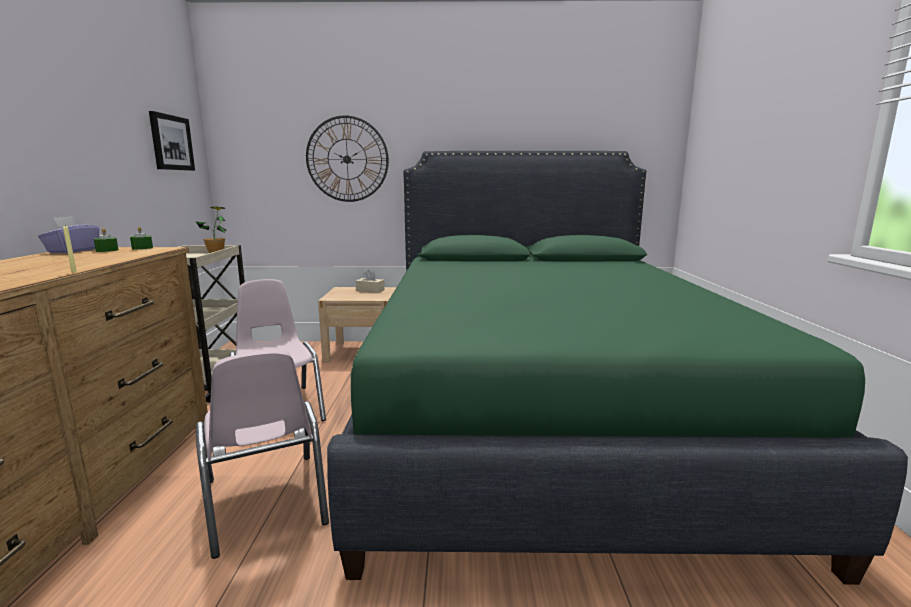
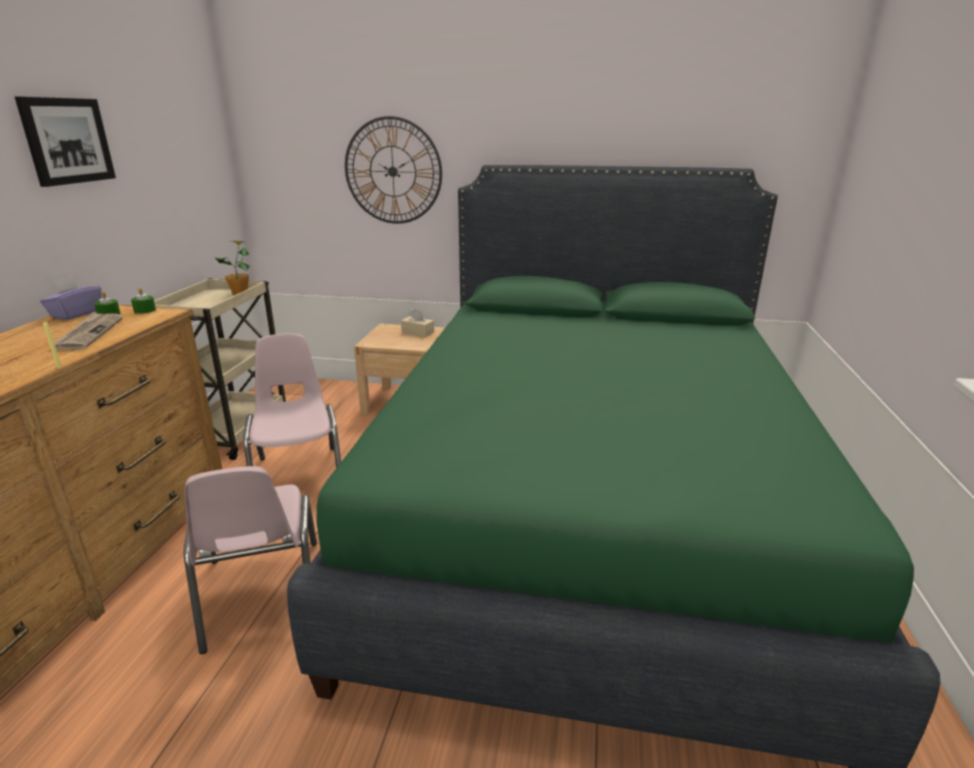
camera: 10 degrees right, 10 degrees up
picture [149,111,195,171] -> picture moved to [15,96,116,187]
none -> newspaper [54,312,123,350]

